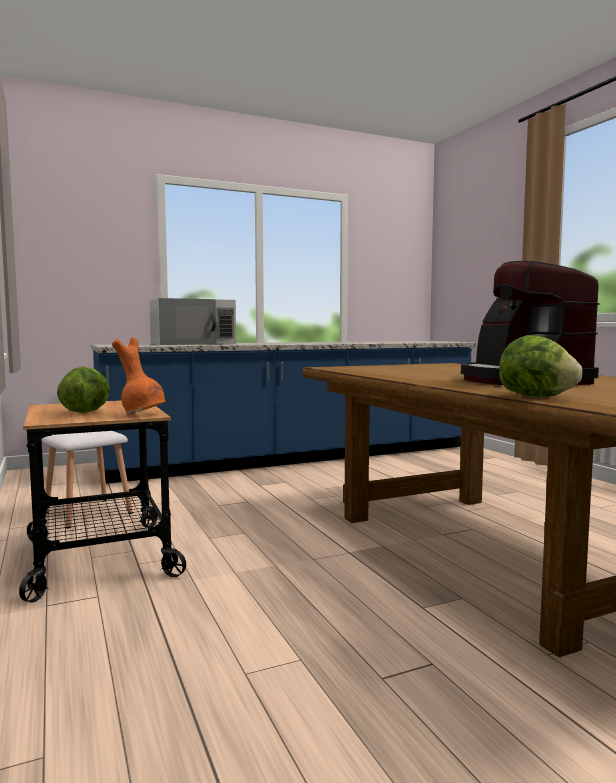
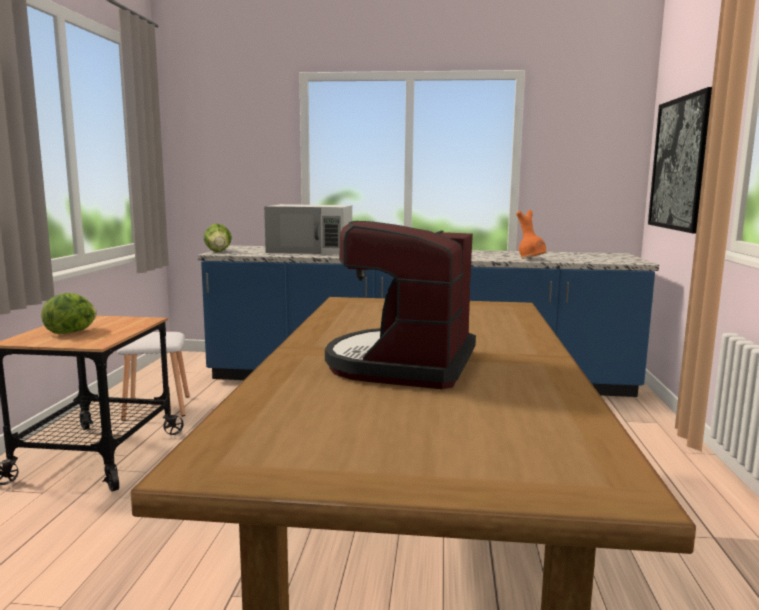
camera: 30 degrees right, 5 degrees up
orange vase [112,337,165,415] -> orange vase moved to [516,210,546,259]
lettuce [499,335,582,397] -> lettuce moved to [204,223,232,252]
none -> picture [648,87,712,234]

